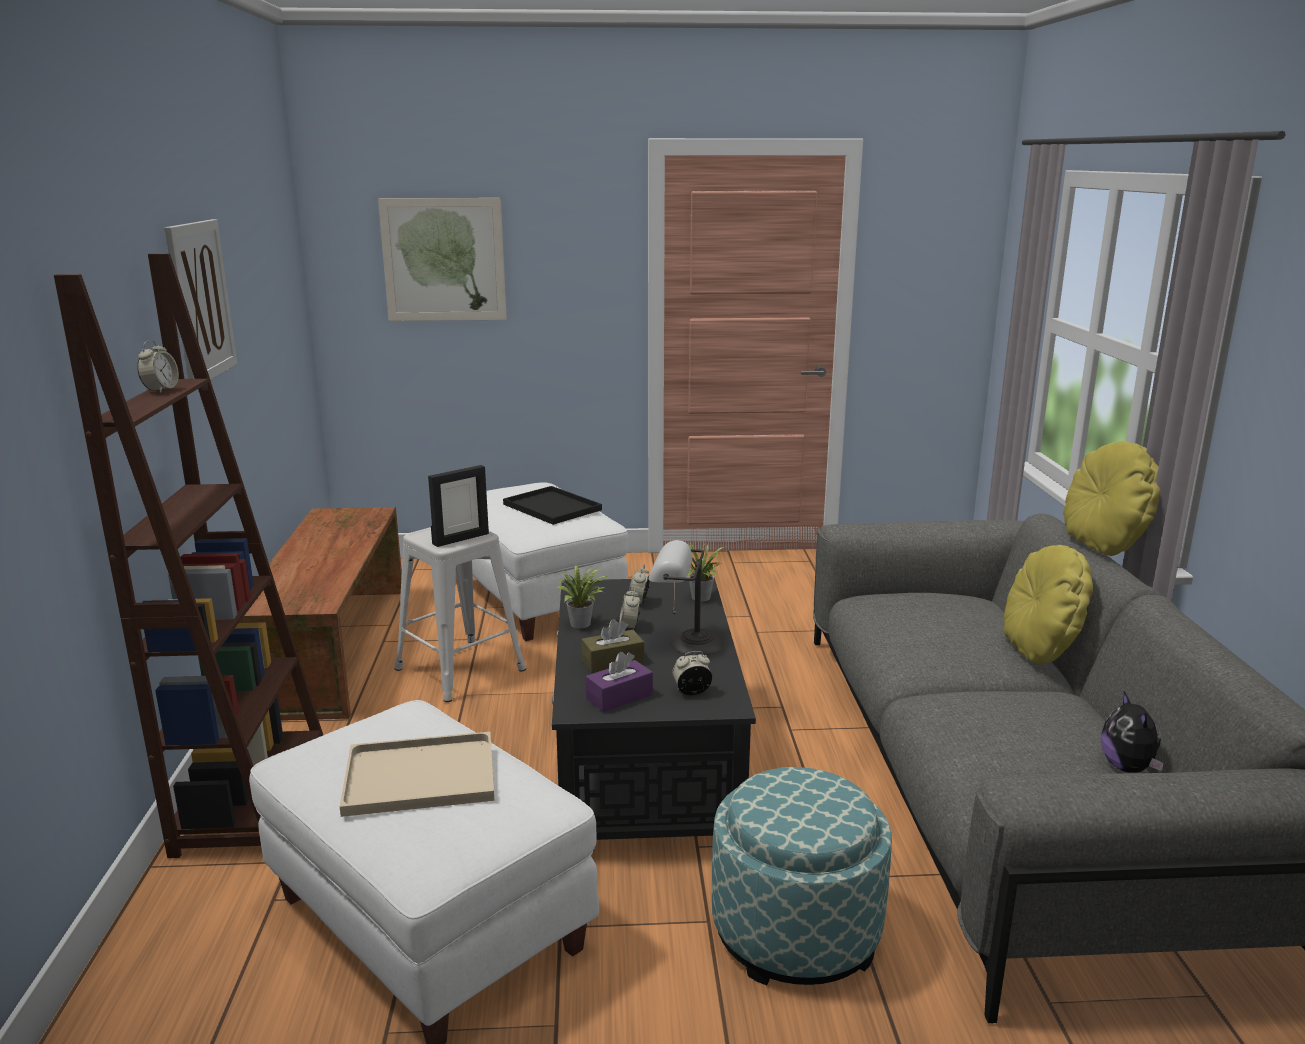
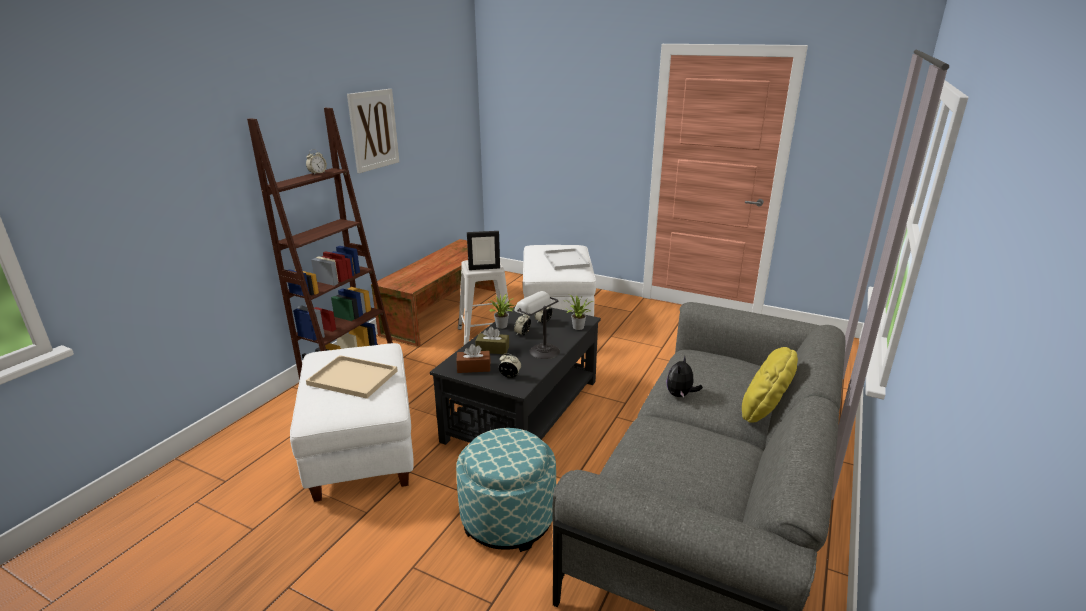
camera: 30 degrees right, 5 degrees up
picture [378,198,507,321] -> none
black tray [503,486,602,525] -> white tray [544,248,590,270]
purple tissue box [586,652,653,712] -> brown tissue box [456,344,490,373]
yellow pillow [1063,441,1161,556] -> none
plush toy [1101,691,1164,773] -> plush toy moved to [666,356,703,398]

